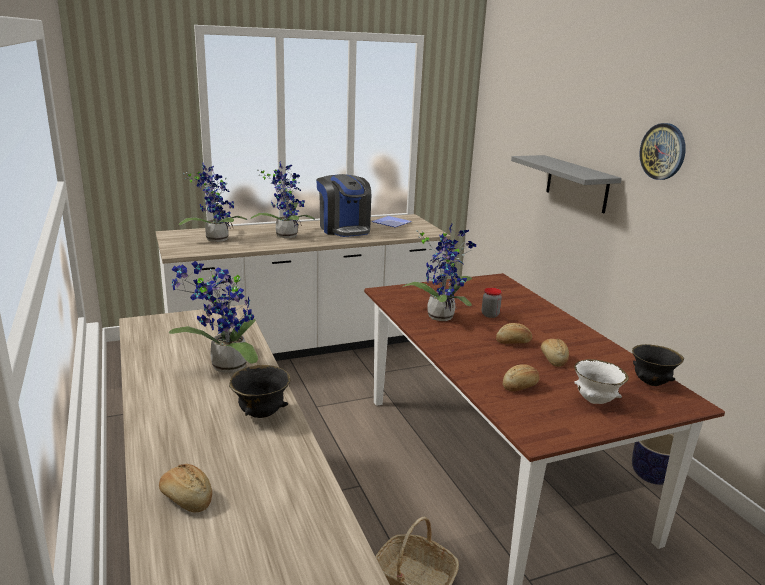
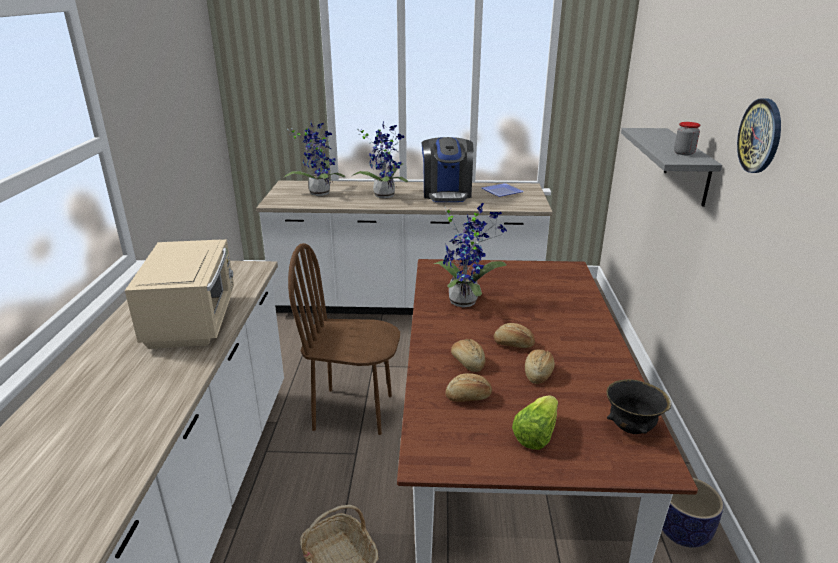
camera: 25 degrees right, 5 degrees up
bread [159,464,212,512] -> bread moved to [451,339,485,372]
potted plant [169,261,258,373] -> beige microwave [125,240,234,349]
black bowl [229,365,291,418] -> none
jar [482,288,502,318] -> jar moved to [674,122,700,155]
white bowl [574,359,629,404] -> lettuce [512,396,558,450]
none -> brown chair [288,243,400,435]

